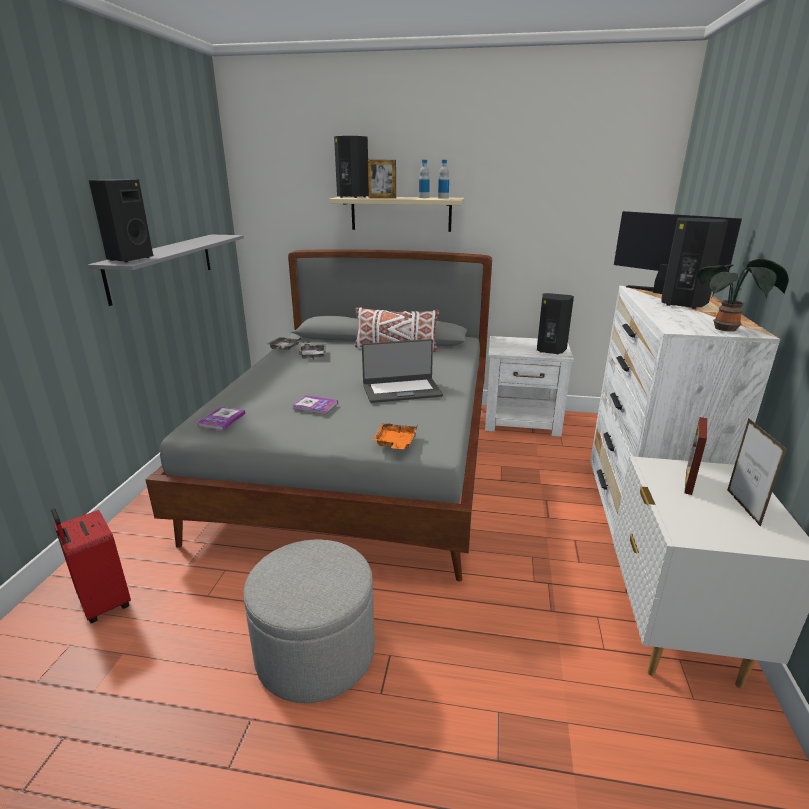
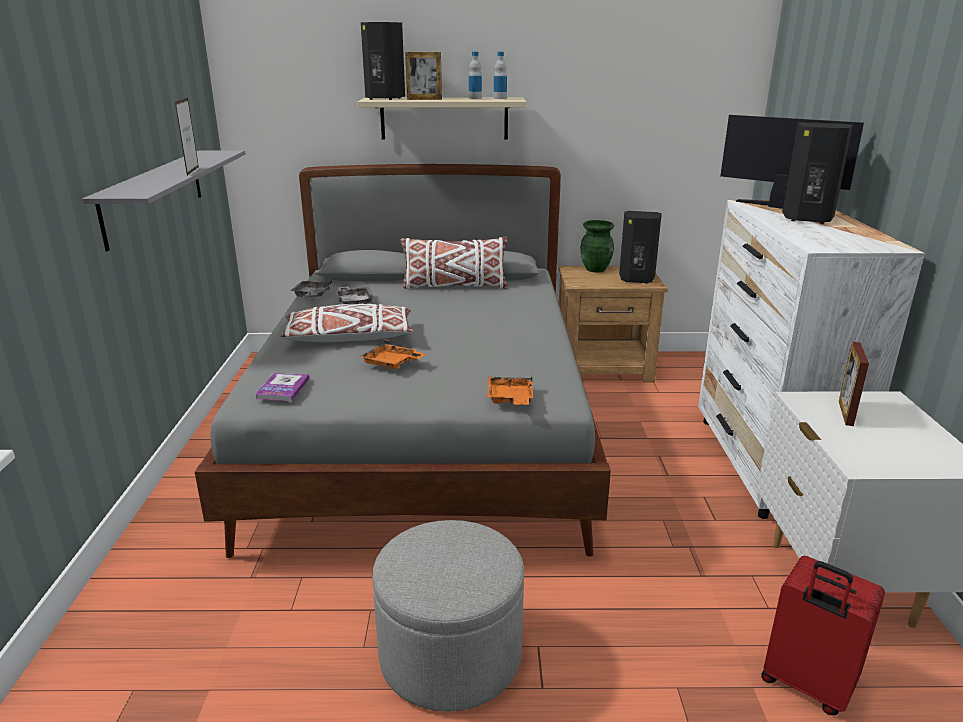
camera: 10 degrees left, 0 degrees up
red suitcase [51,509,131,623] -> red suitcase moved to [761,556,885,715]
black speaker [89,179,153,262] -> none
book [292,395,338,415] -> orange tray [359,340,425,370]
laptop [362,339,443,403] -> none
white nightstand [485,336,574,437] -> brown nightstand [558,266,668,382]
potted plant [697,259,789,332] -> none
picture frame [727,418,787,527] -> picture frame moved to [175,97,199,176]
none -> white pillow [281,304,414,342]
none -> green vase [581,220,614,272]

